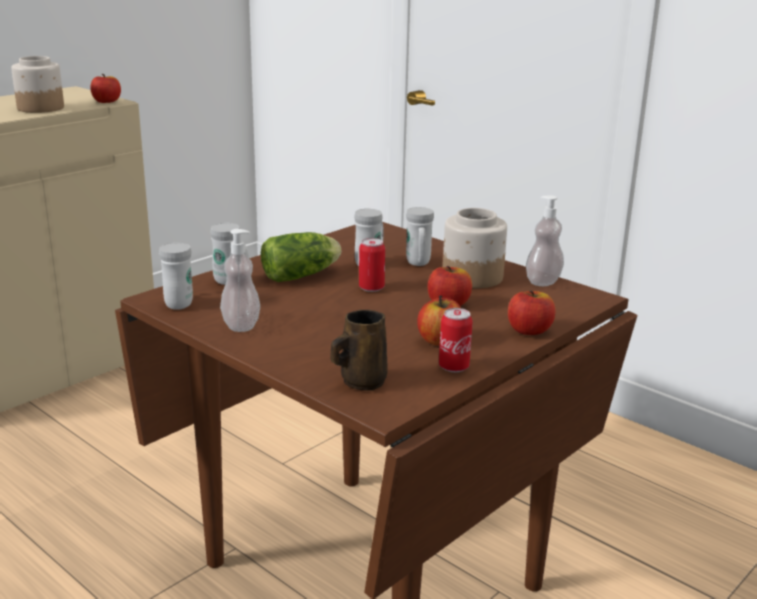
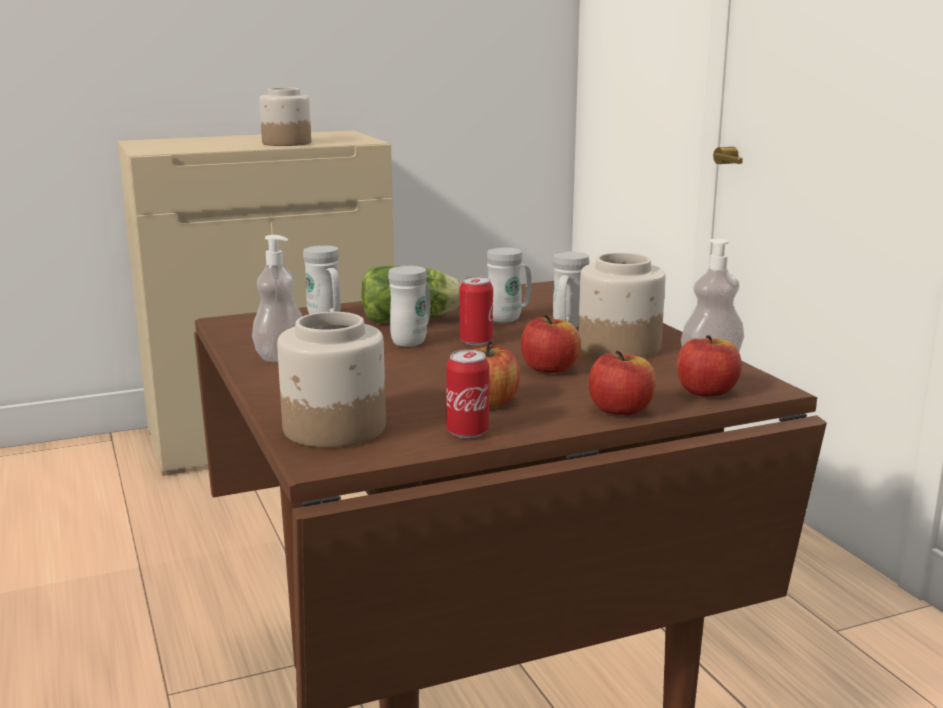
camera: 25 degrees right, 5 degrees down
apple [90,74,121,103] -> apple moved to [676,335,742,397]
white mug [159,243,193,310] -> white mug moved to [388,266,430,347]
brown mug [331,310,388,391] -> jar [277,312,386,448]

